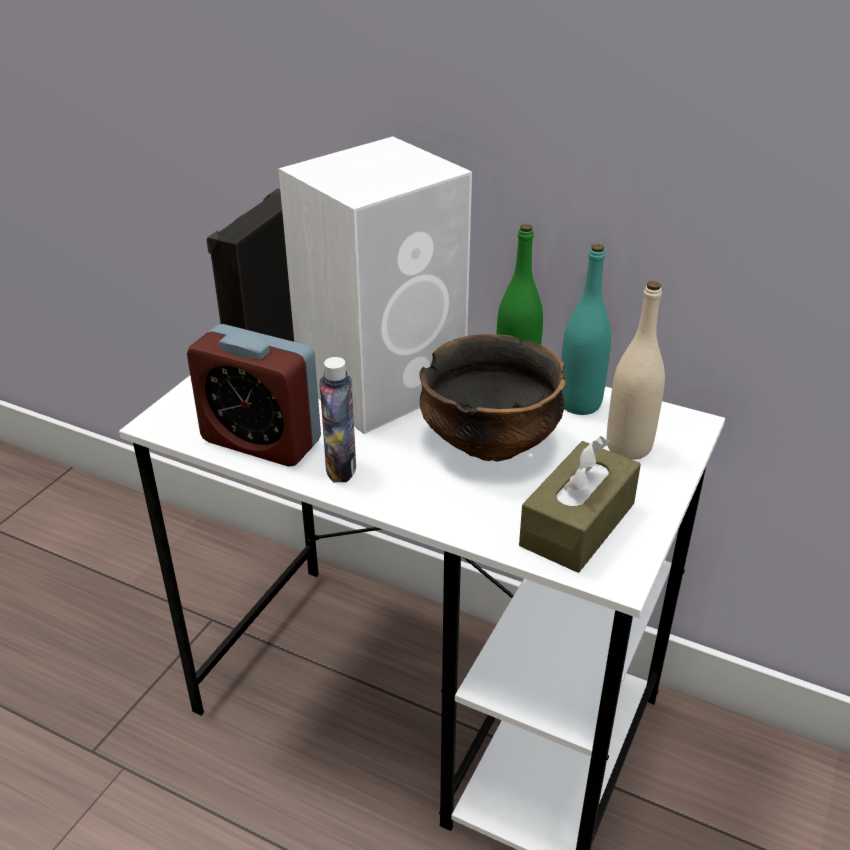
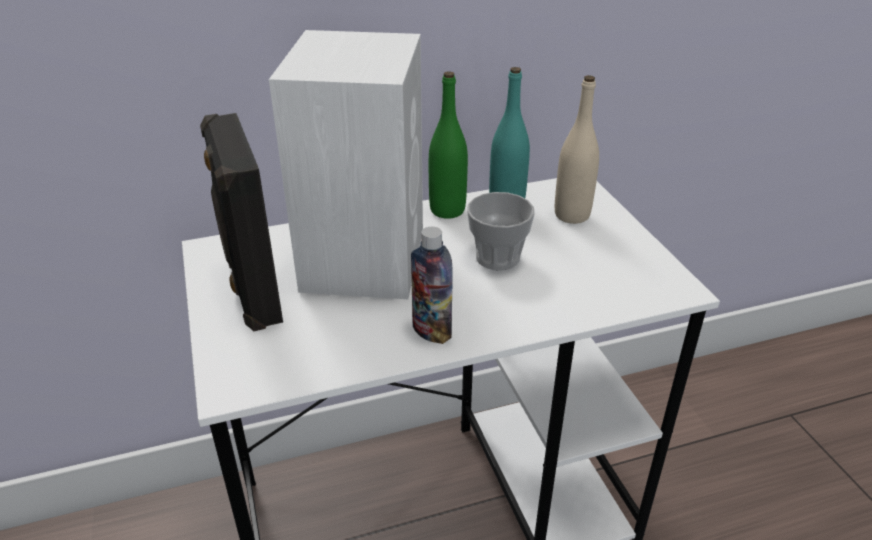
camera: 45 degrees left, 0 degrees up
alarm clock [187,324,321,467] -> none
bowl [419,334,567,462] -> cup [467,192,535,270]
brown tissue box [519,436,641,573] -> none

